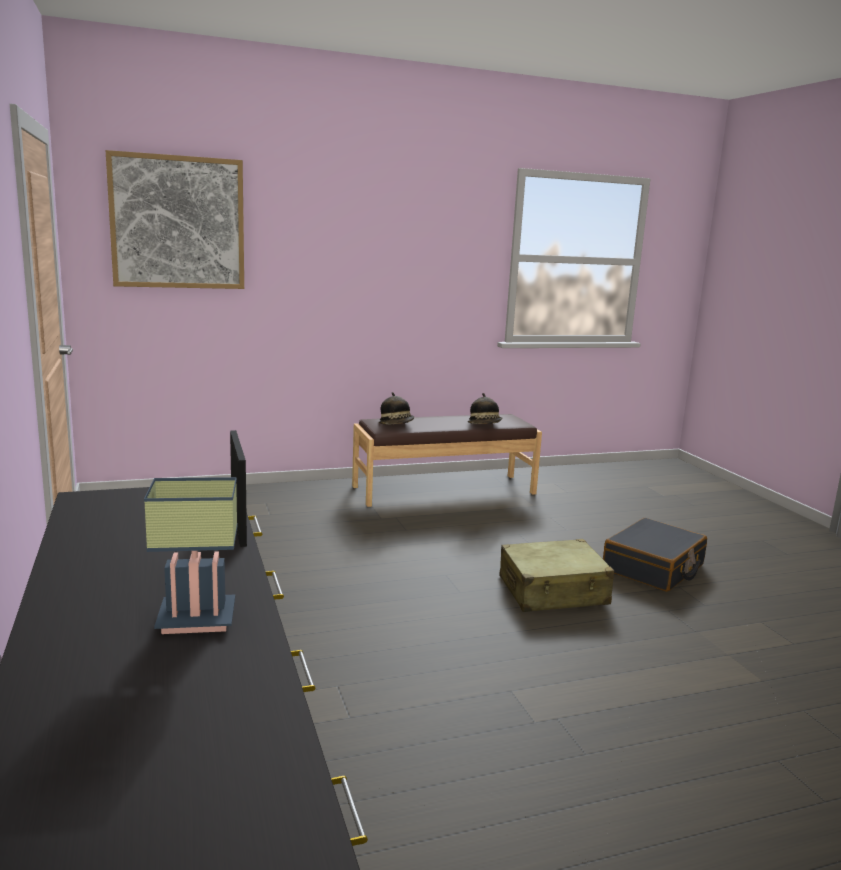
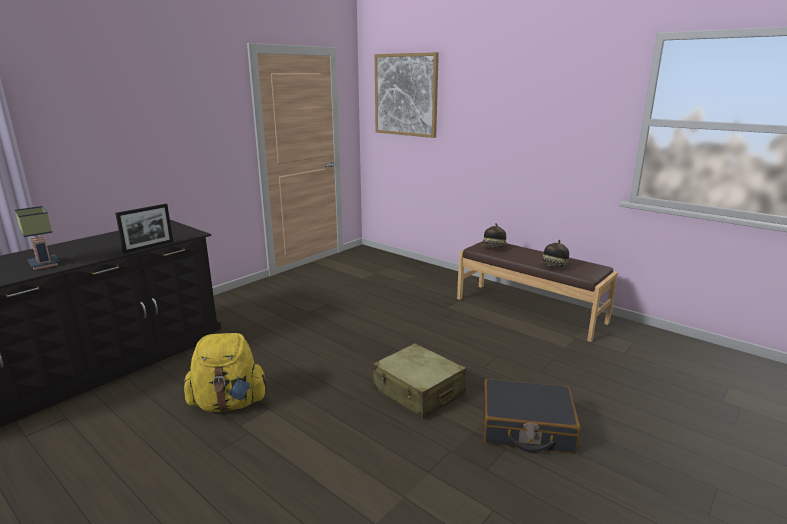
camera: 60 degrees right, 5 degrees up
none -> yellow backpack [184,333,268,412]

